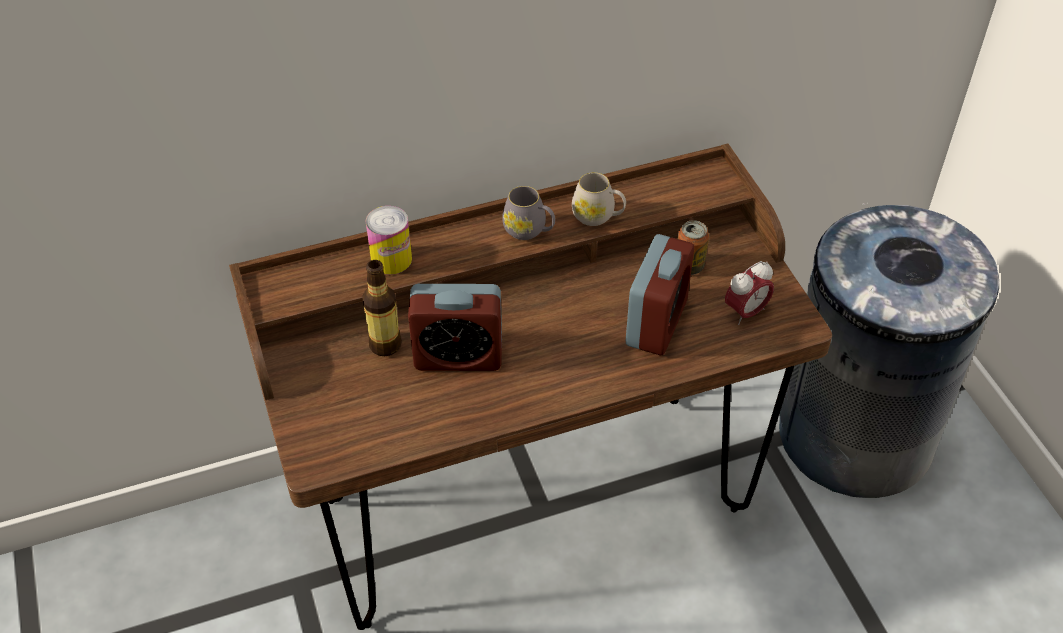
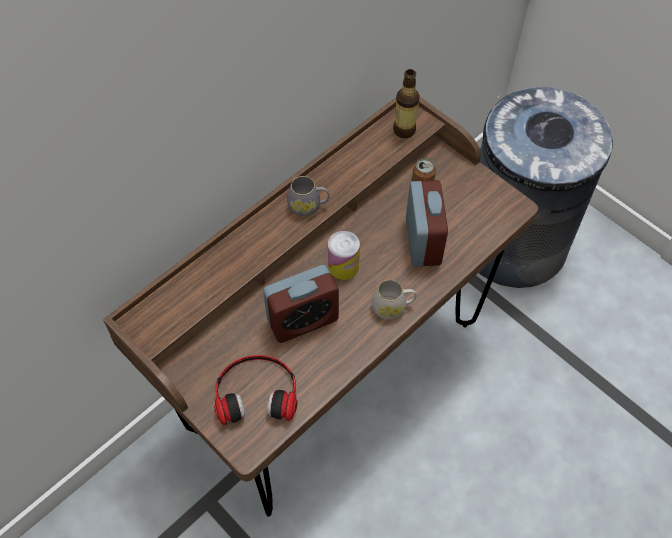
camera: 25 degrees left, 10 degrees up
bottle [362,260,402,356] -> bottle moved to [393,69,419,138]
can [366,206,412,274] -> can moved to [328,231,360,280]
white mug [572,172,626,226] -> white mug moved to [372,280,417,320]
alarm clock [725,261,774,325] -> none
none -> headphones [214,355,297,425]

